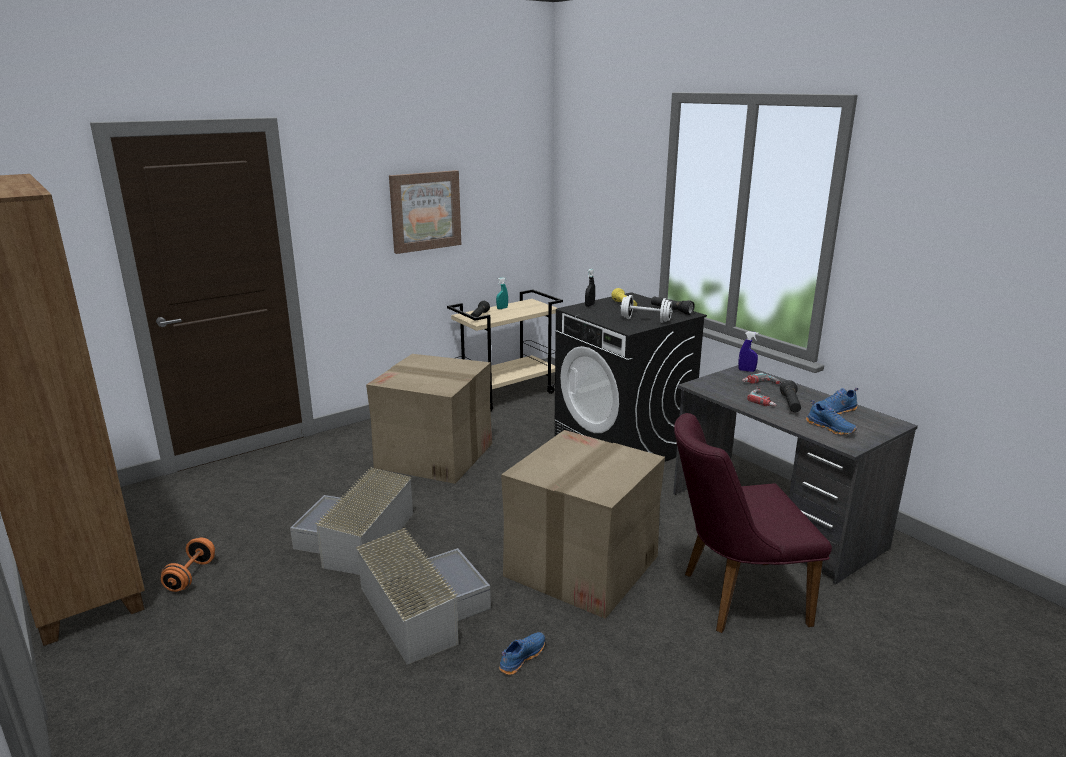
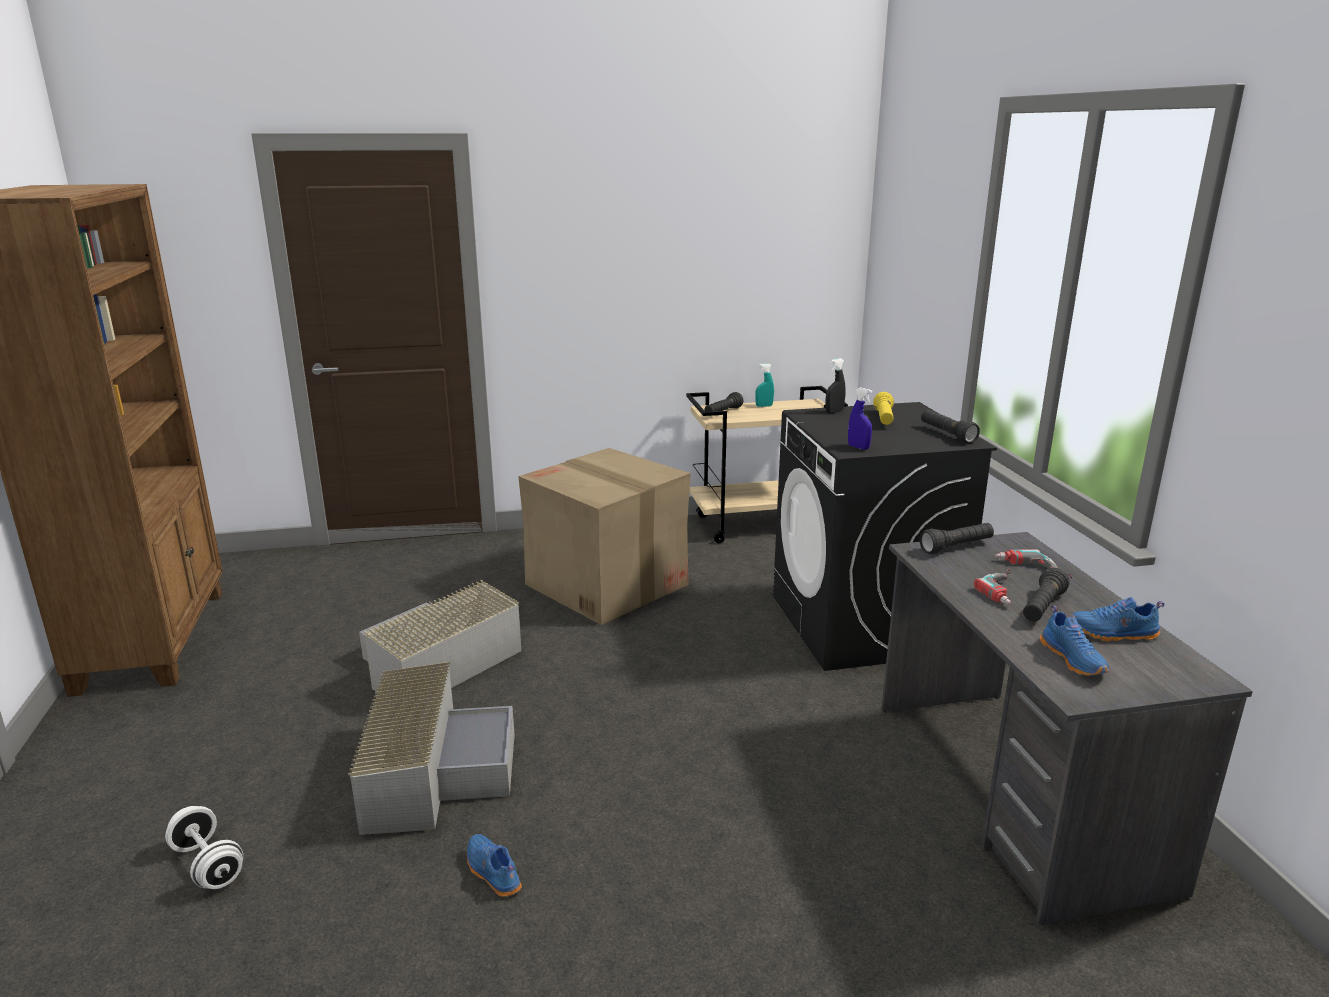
camera: 25 degrees right, 0 degrees up
orange dumbbell [161,538,215,592] -> none
picture [389,170,461,254] -> none
blue shoe [499,632,545,675] -> blue shoe turned 105 degrees counterclockwise [467,834,522,897]
cardboard box [501,430,665,619] -> none
white dumbbell [621,295,673,323] -> white dumbbell moved to [165,806,243,889]
purple chair [674,413,832,633] -> none
blue spray bottle [738,331,758,372] -> blue spray bottle moved to [848,387,872,450]
none -> black flashlight [920,523,994,554]

